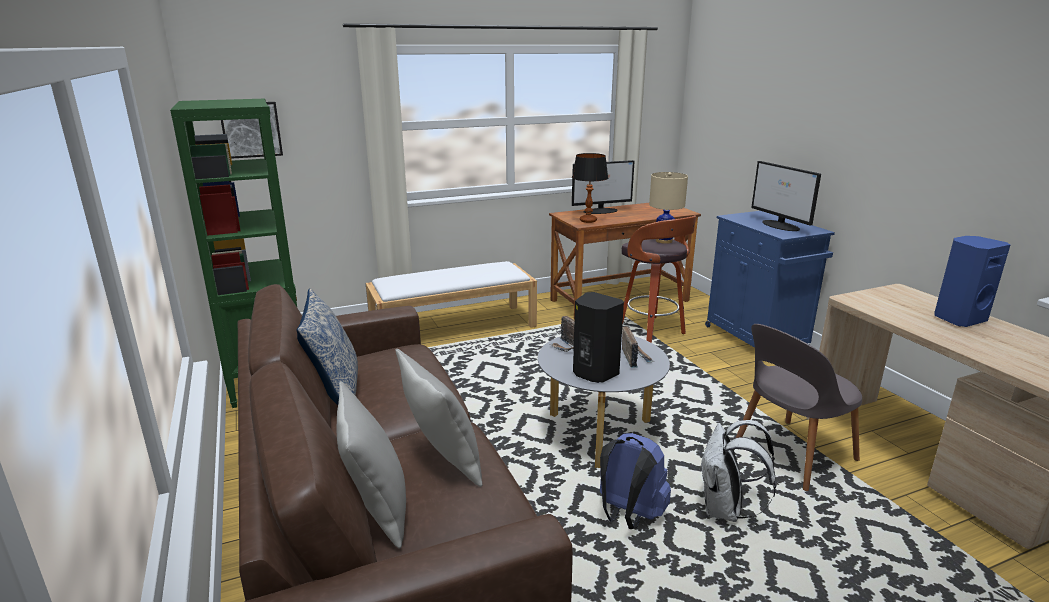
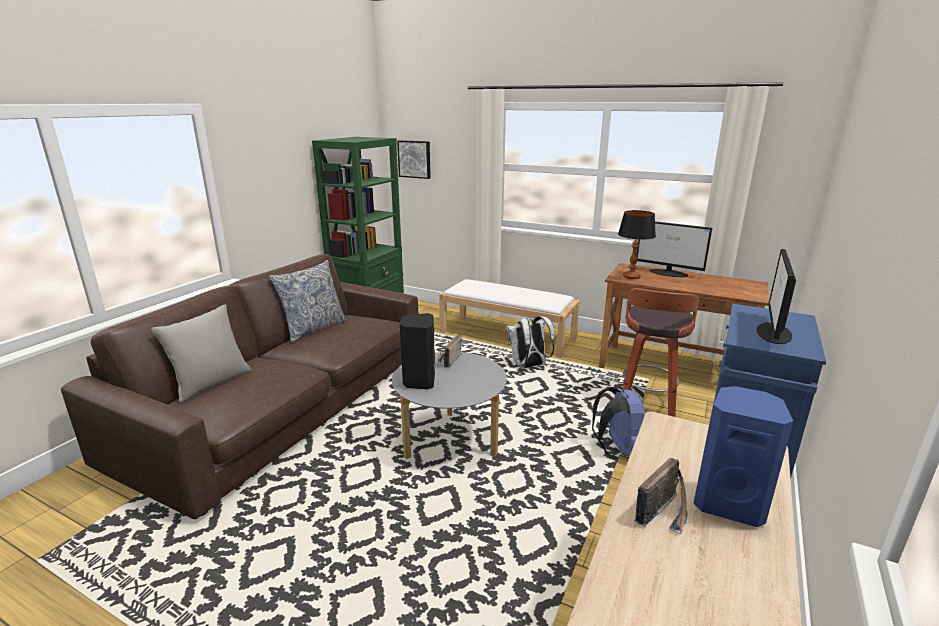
camera: 50 degrees right, 0 degrees up
grey pillow [395,349,482,487] -> none
blue backpack [600,433,671,529] -> blue backpack moved to [592,387,645,456]
radio [622,326,654,368] -> radio moved to [634,458,688,534]
beige table lamp [649,172,688,244] -> none
white backpack [699,420,776,522] -> white backpack moved to [506,316,554,369]
grey chair [736,324,862,491] -> none

